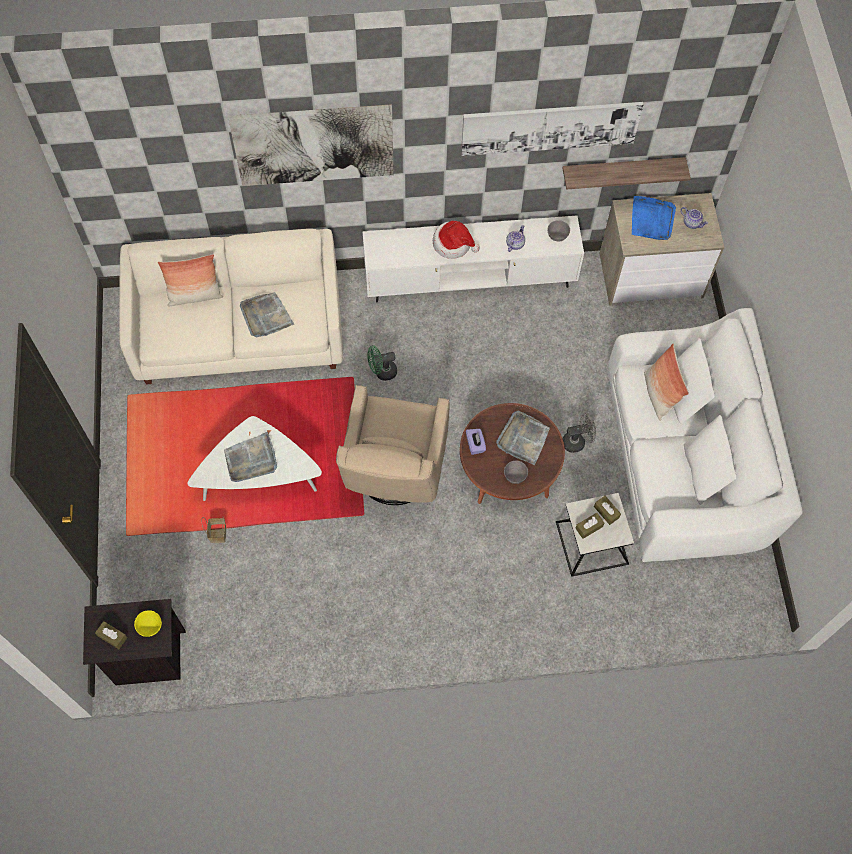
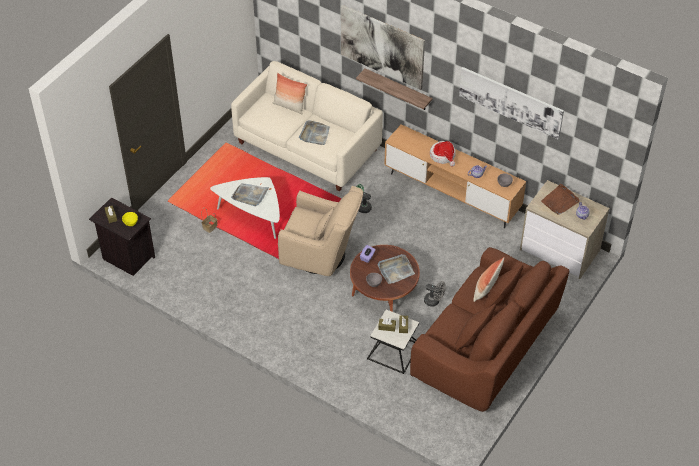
camera: 40 degrees right, 15 degrees down
beige armchair [336,385,450,505] -> beige armchair turned 120 degrees counterclockwise [278,186,363,276]
white tv stand [362,216,584,302] -> brown tv stand [384,124,526,228]
shelf [563,157,691,189] -> shelf moved to [356,68,433,110]
white sofa [607,308,803,562] -> brown sofa [410,247,570,412]
blue tray [632,196,676,240] -> brown tray [541,184,579,215]

